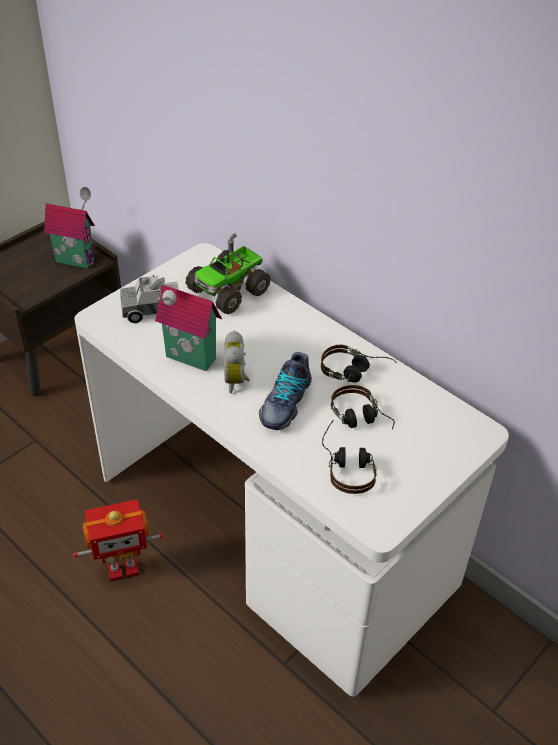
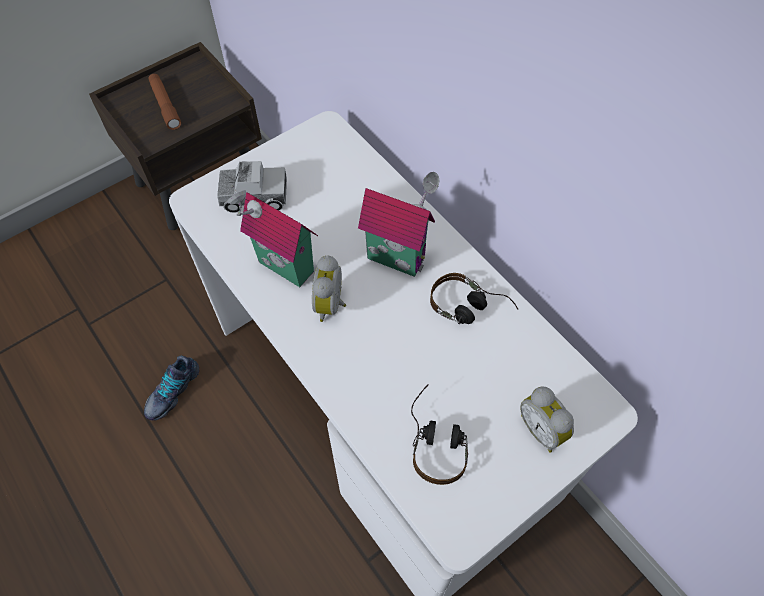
camera: 10 degrees right, 15 degrees up
toy house [44,187,95,268] -> toy house moved to [358,172,440,277]
toy robot [73,499,164,582] -> none
toy truck [185,233,271,314] -> none
shoe [259,352,312,430] -> shoe moved to [144,356,199,421]
headphones [331,385,395,429] -> none
none -> brown flashlight [149,74,181,130]
none -> alarm clock [520,387,574,452]

